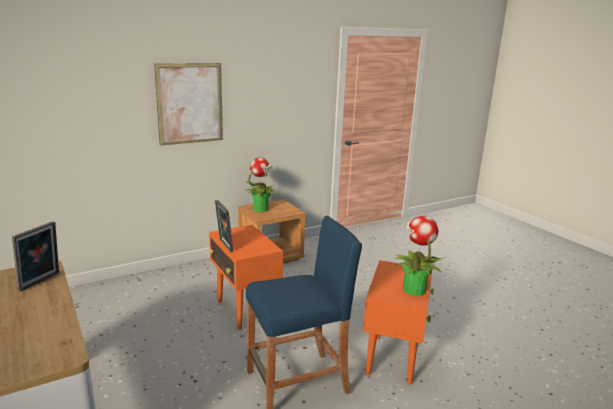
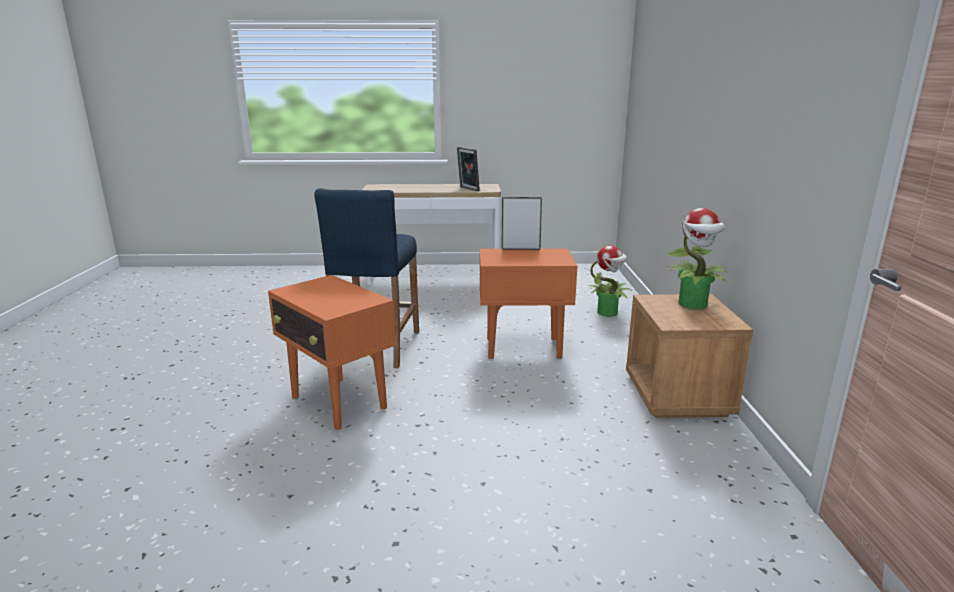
camera: 120 degrees right, 0 degrees up
picture [154,63,223,146] -> none
potted plant [395,216,445,296] -> potted plant moved to [588,245,633,317]

